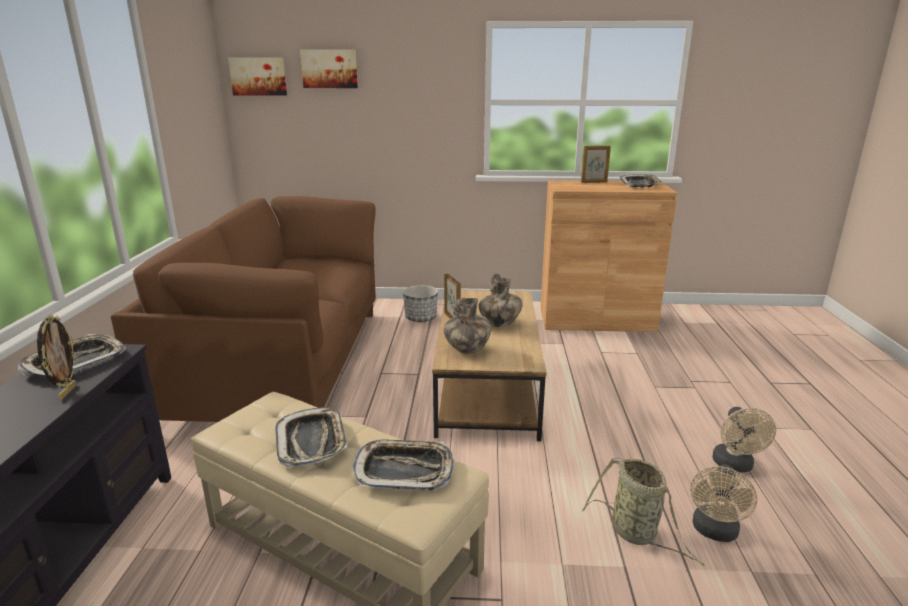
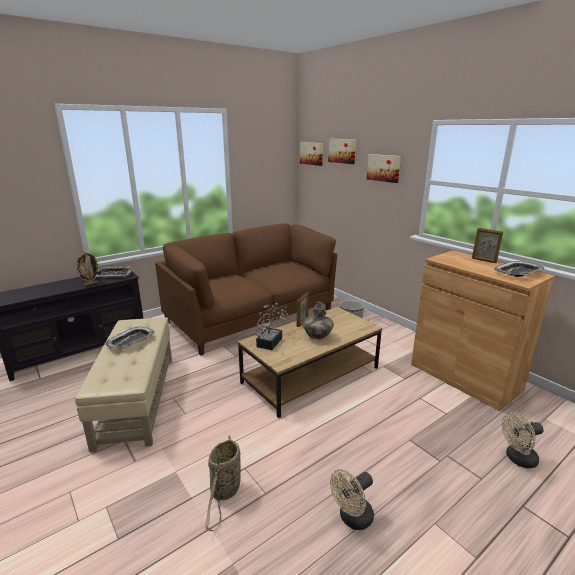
camera: 50 degrees right, 0 degrees up
tray [353,440,454,491] -> none
vase [444,298,492,354] -> potted plant [255,303,288,350]
beige fan [690,464,757,542] -> beige fan moved to [502,412,544,468]
none -> picture [367,154,401,183]

